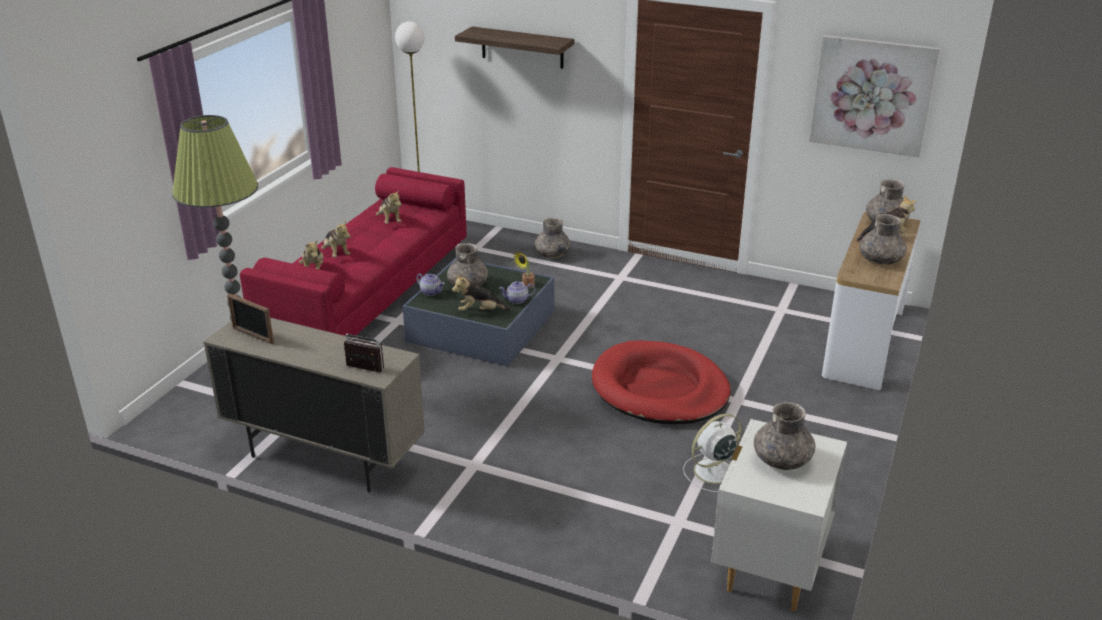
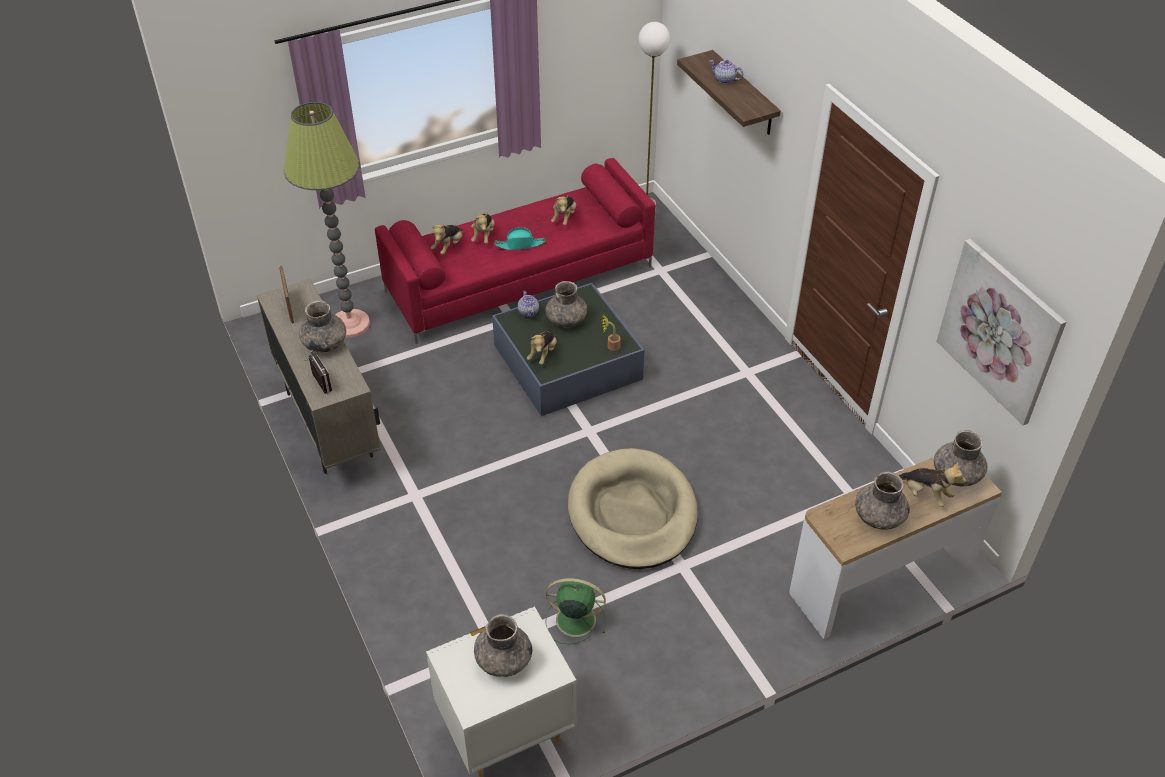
camera: 40 degrees right, 15 degrees up
plush toy [452,275,510,311] -> plush toy turned 105 degrees counterclockwise [527,331,557,365]
teapot [499,281,535,304] -> teapot moved to [710,60,743,84]
grey vase [535,218,571,258] -> grey vase moved to [299,300,346,352]
red dog bed [592,340,731,424] -> beige dog bed [568,448,698,569]
white fan [683,414,742,492] -> green fan [545,578,606,644]
none -> turquoise hat [494,227,546,250]

